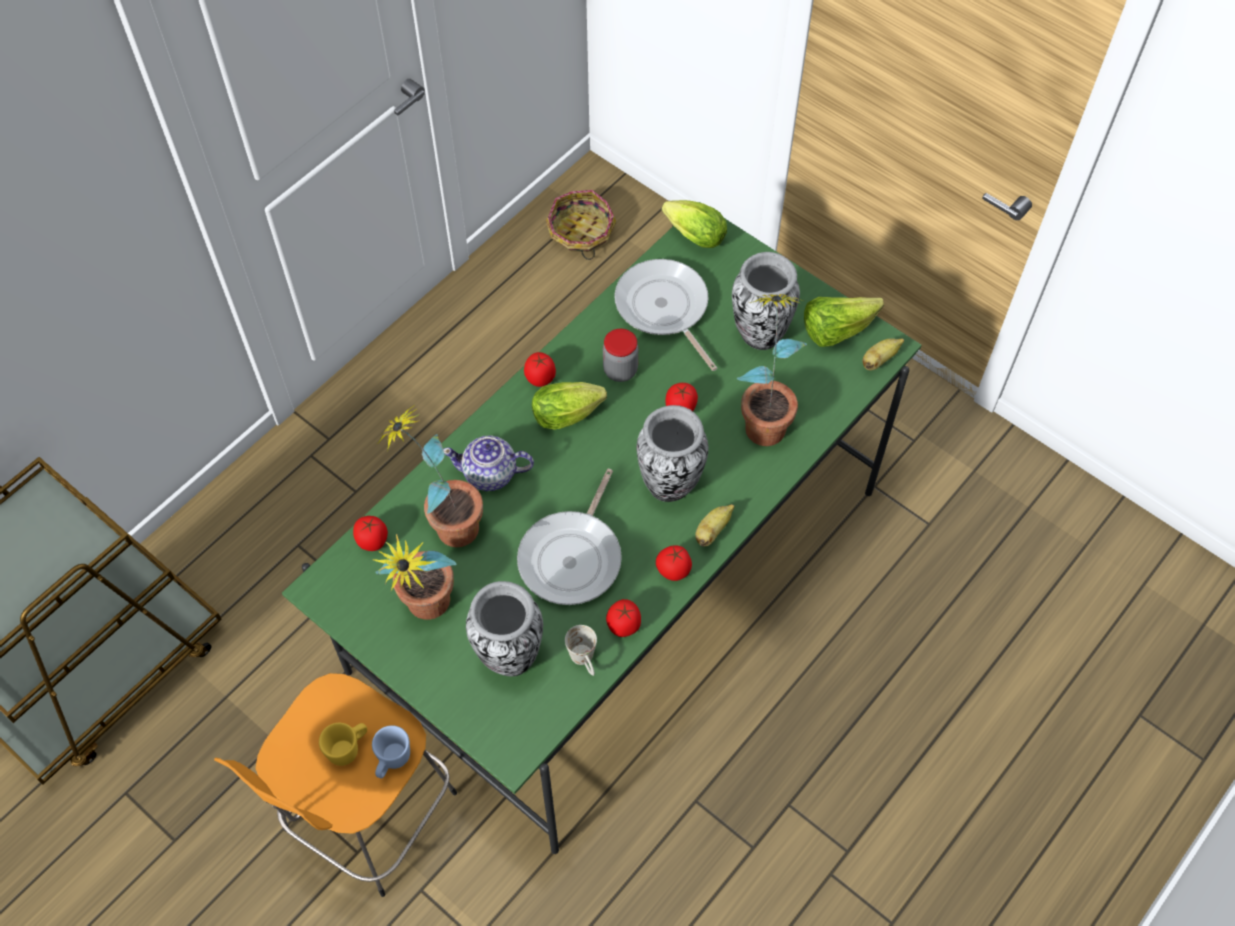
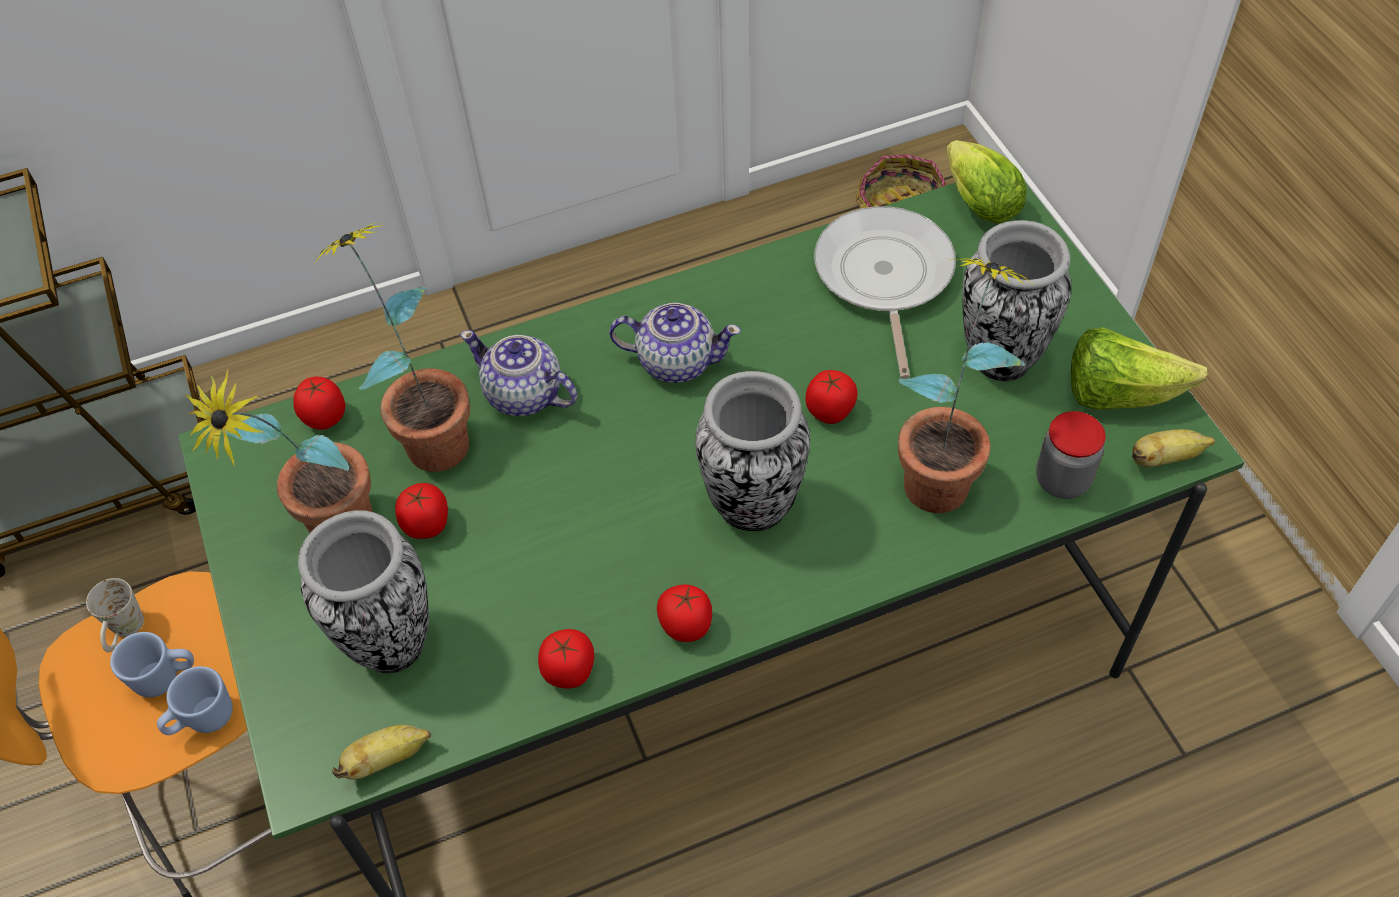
camera: 30 degrees right, 5 degrees down
yellow mug [319,723,367,766] -> blue mug [110,632,194,698]
frying pan [517,469,622,605] -> none
tomato [524,352,556,387] -> tomato moved to [395,483,448,539]
lettuce [532,382,607,430] -> teapot [609,303,741,383]
white mug [565,625,597,676] -> white mug moved to [86,578,144,652]
jar [603,329,638,382] -> jar moved to [1036,411,1106,499]
banana [695,504,734,547] -> banana moved to [332,725,431,780]

